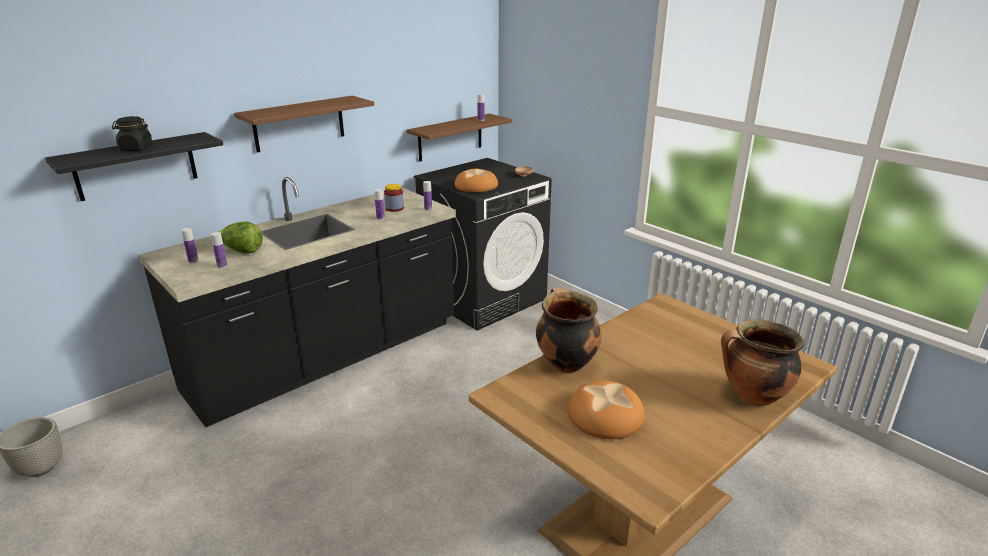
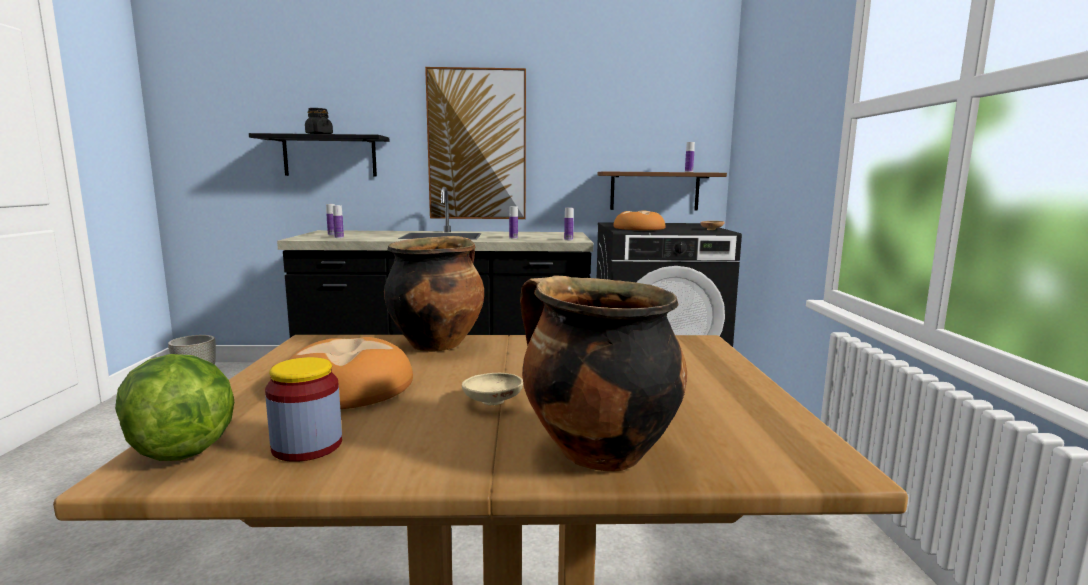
camera: 40 degrees right, 15 degrees down
lettuce [219,221,263,253] -> lettuce moved to [115,354,234,461]
brown shelf [234,96,374,153] -> picture [425,67,526,219]
jar [384,184,404,212] -> jar moved to [265,357,342,462]
none -> beige bowl [462,373,523,405]

